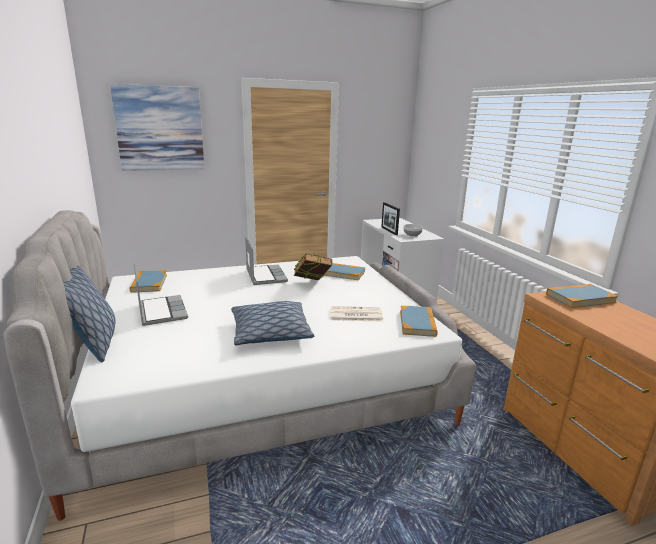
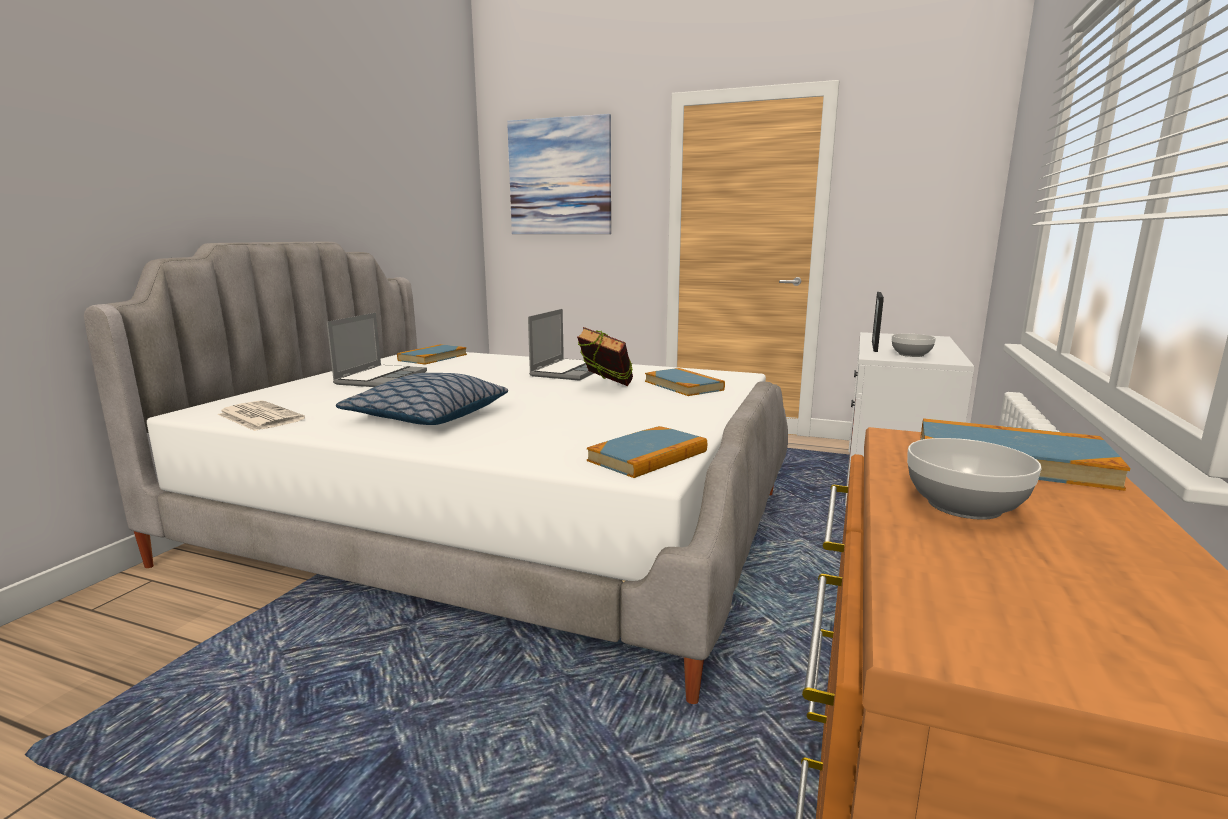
camera: 40 degrees right, 5 degrees down
pillow [63,266,116,362] -> none
newspaper [330,306,383,322] -> newspaper moved to [217,400,305,431]
none -> bowl [907,438,1042,520]

